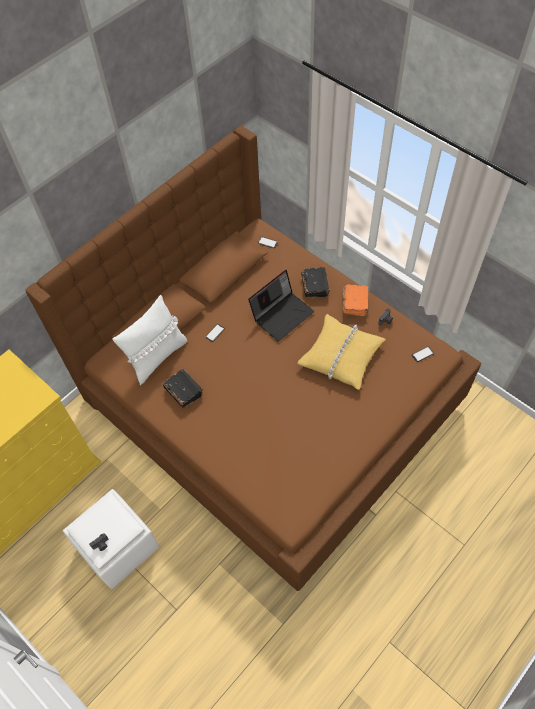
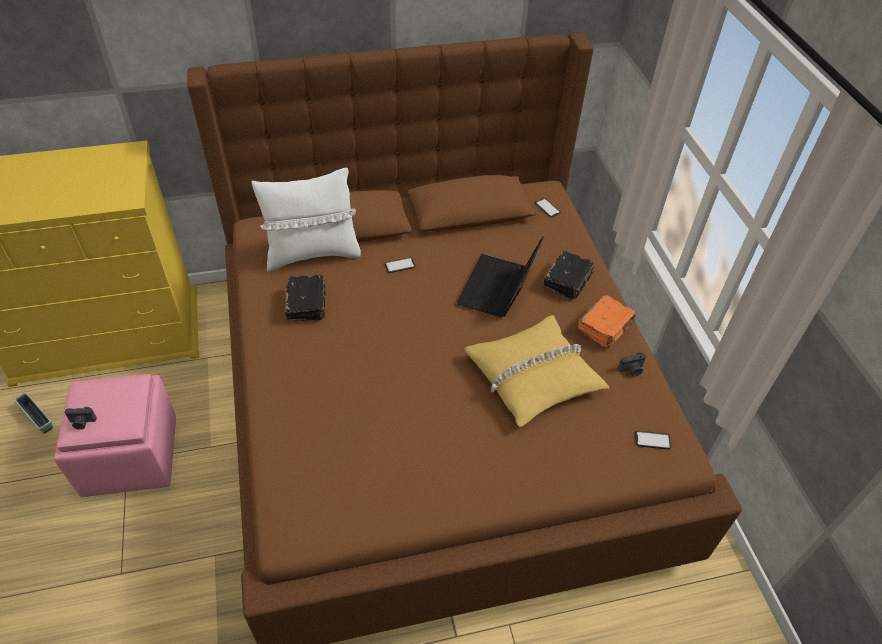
camera: 30 degrees right, 10 degrees down
white ottoman [63,489,159,589] -> pink ottoman [54,374,176,497]
laptop [248,270,314,342] -> laptop turned 120 degrees clockwise [457,236,544,317]
none -> planter [14,392,53,434]

